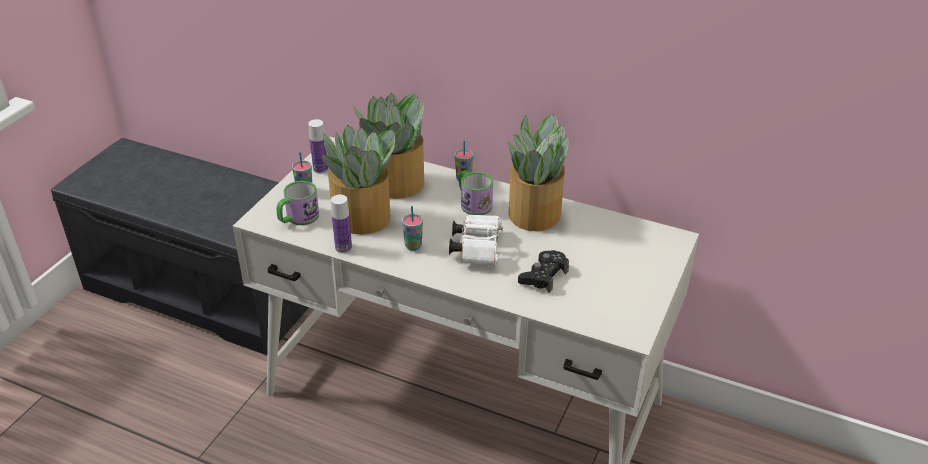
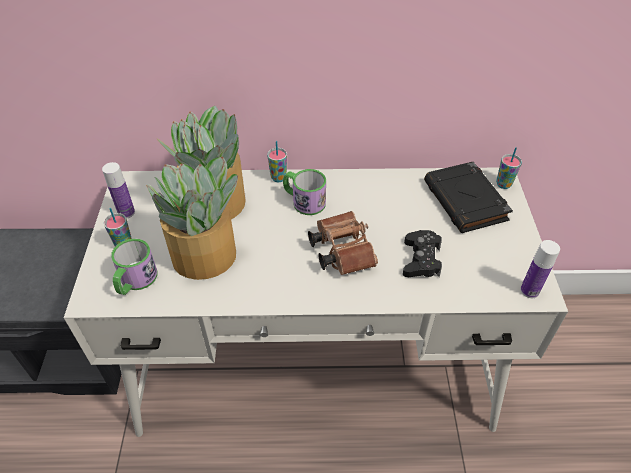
camera: 25 degrees left, 10 degrees up
bottle [331,195,352,253] -> bottle moved to [520,240,560,298]
cup [402,206,423,251] -> cup moved to [496,147,522,189]
white binoculars [449,214,503,266] -> brown binoculars [308,211,378,275]
potted plant [508,114,569,231] -> none
none -> black book [424,162,513,233]

